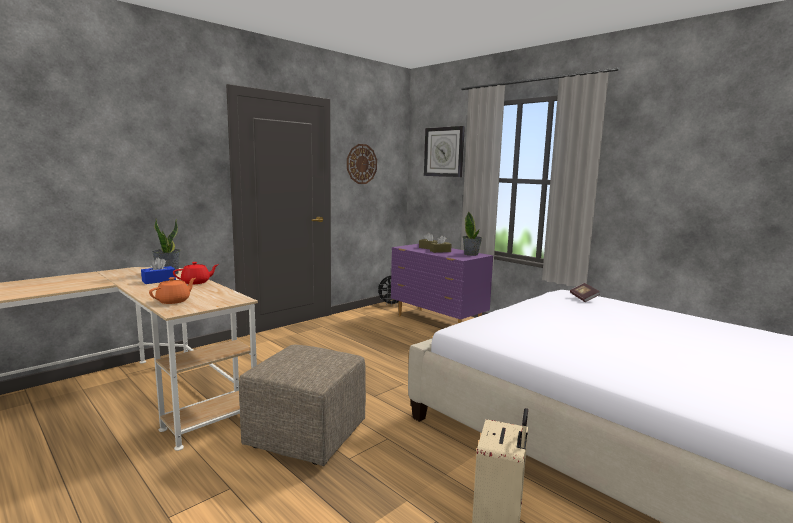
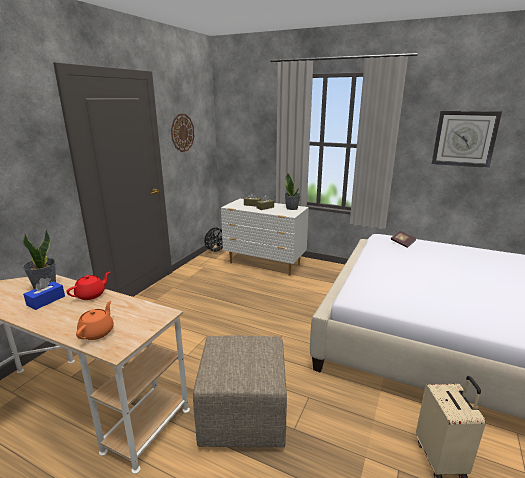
camera: 20 degrees left, 10 degrees up
purple dresser [391,244,493,323] -> white dresser [221,199,309,276]
wall clock [424,126,465,177] -> wall clock moved to [432,111,502,168]

